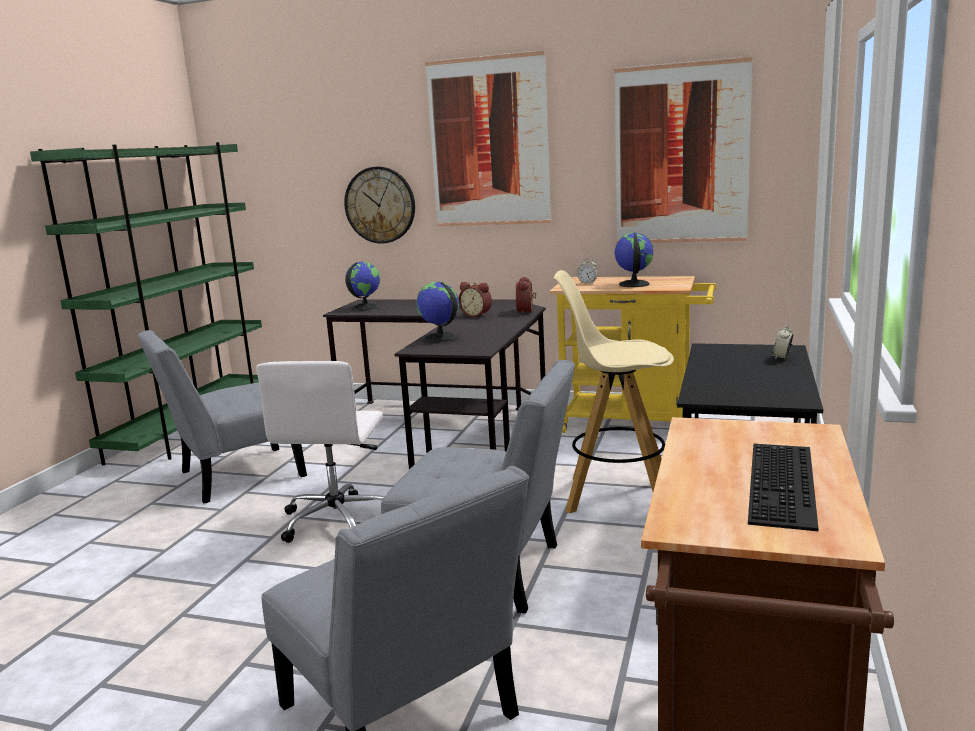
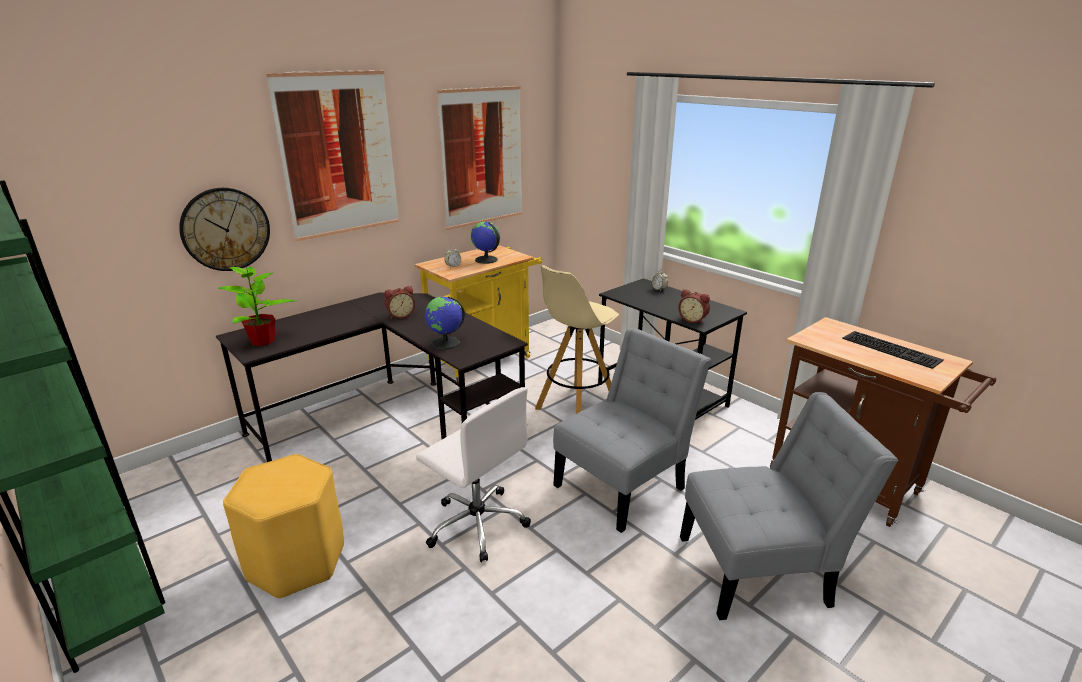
camera: 60 degrees left, 10 degrees up
grey chair [138,330,307,504] -> yellow stool [223,454,344,598]
globe [345,262,380,311] -> potted plant [218,266,296,346]
alarm clock [516,276,536,315] -> alarm clock moved to [678,289,710,324]

